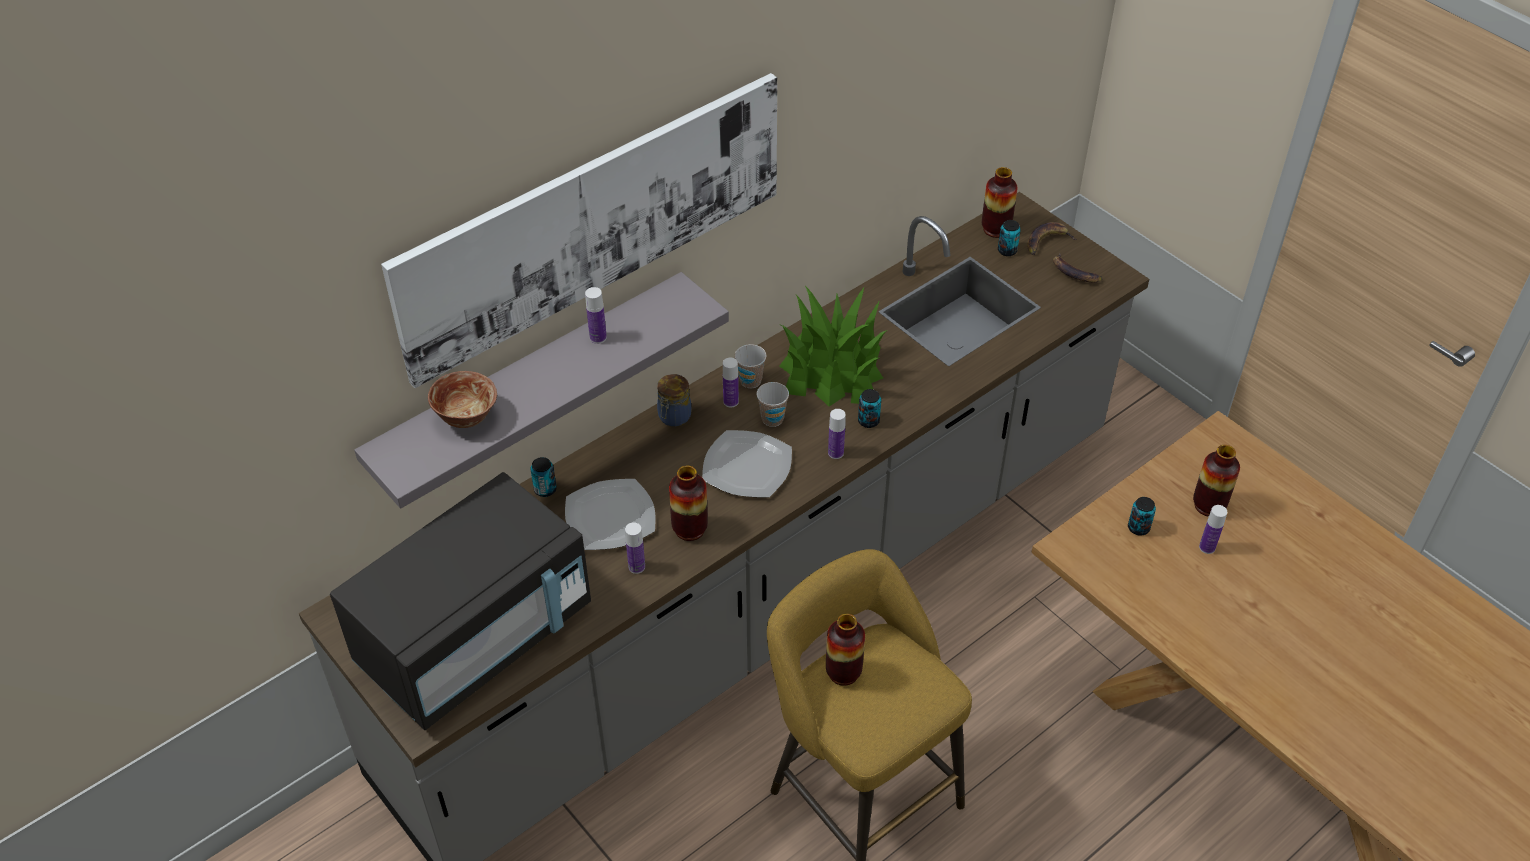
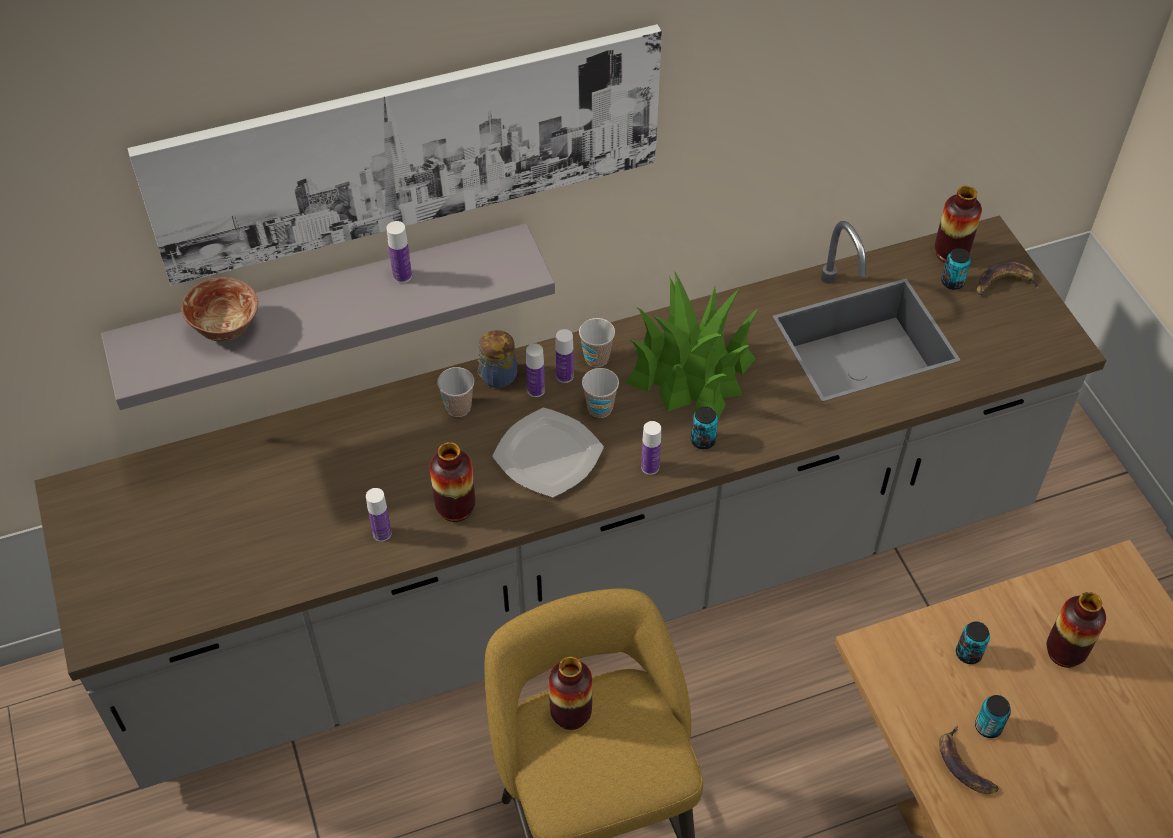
camera: 20 degrees right, 5 degrees up
black microwave [330,472,591,730] -> none
can [530,457,557,497] -> can moved to [975,695,1011,738]
plate [565,479,655,550] -> none
banana [1053,254,1103,283] -> banana moved to [939,725,999,794]
bottle [1199,505,1227,554] -> bottle moved to [526,344,545,397]
none -> cup [437,367,474,417]

